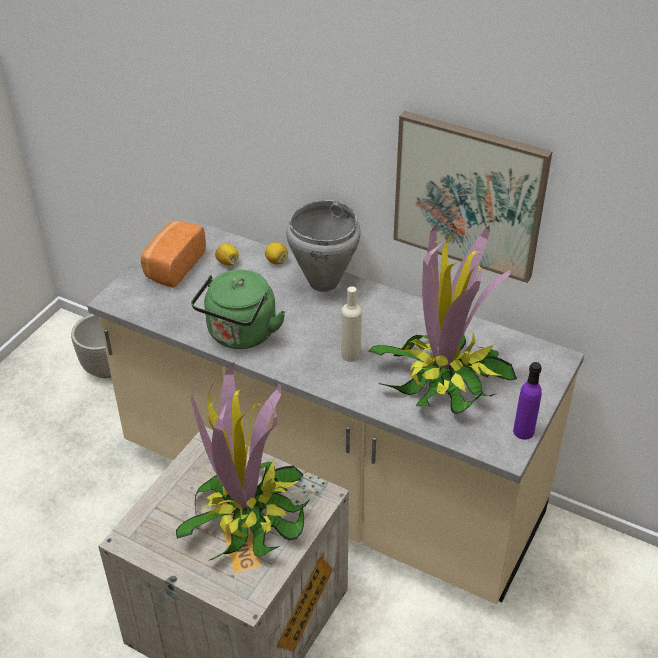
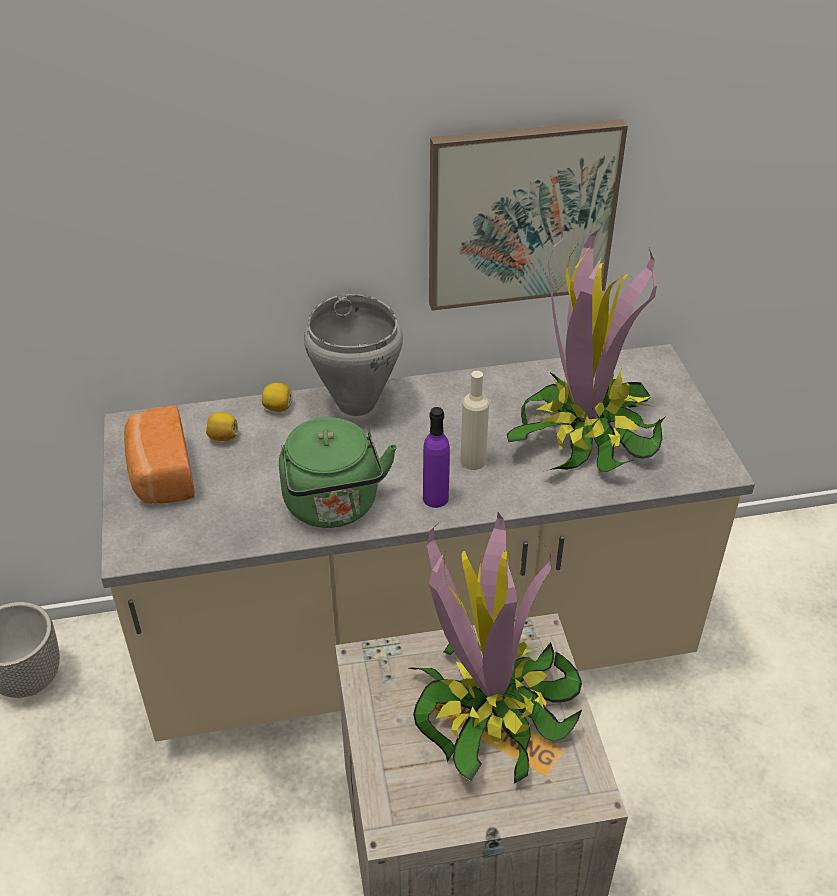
camera: 40 degrees left, 0 degrees up
purple bottle [513,362,542,440] -> purple bottle moved to [423,407,450,508]

